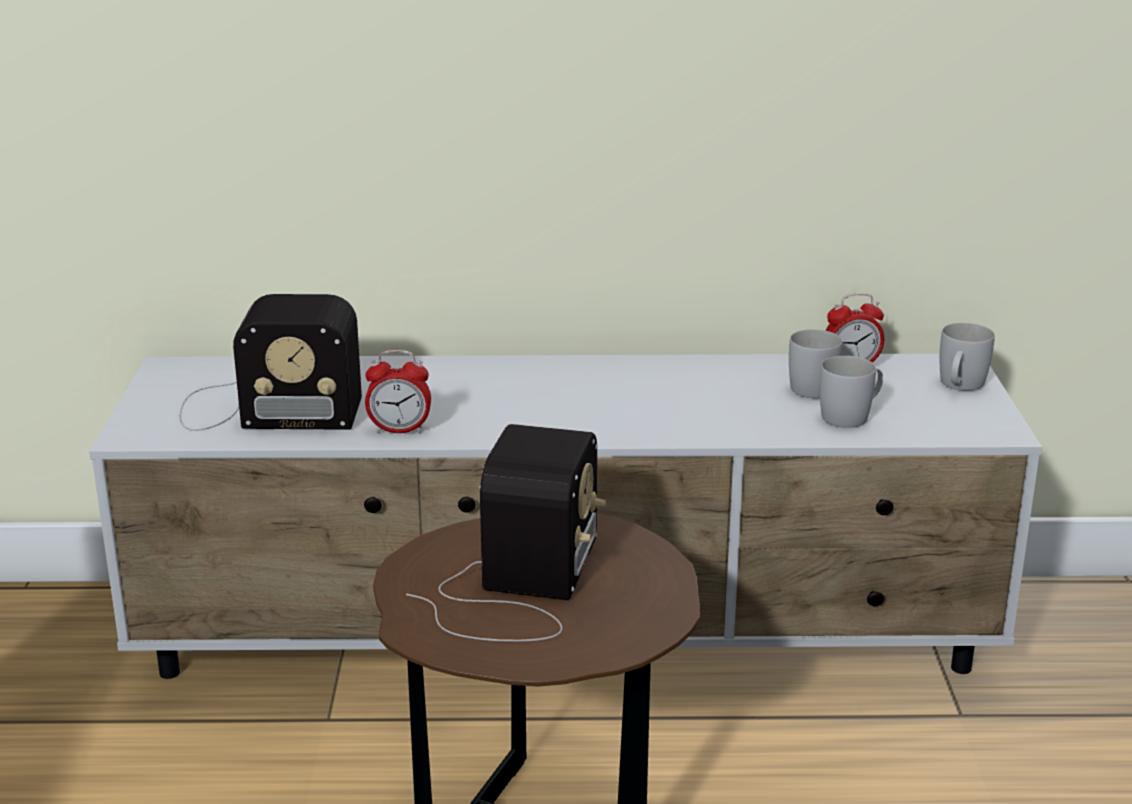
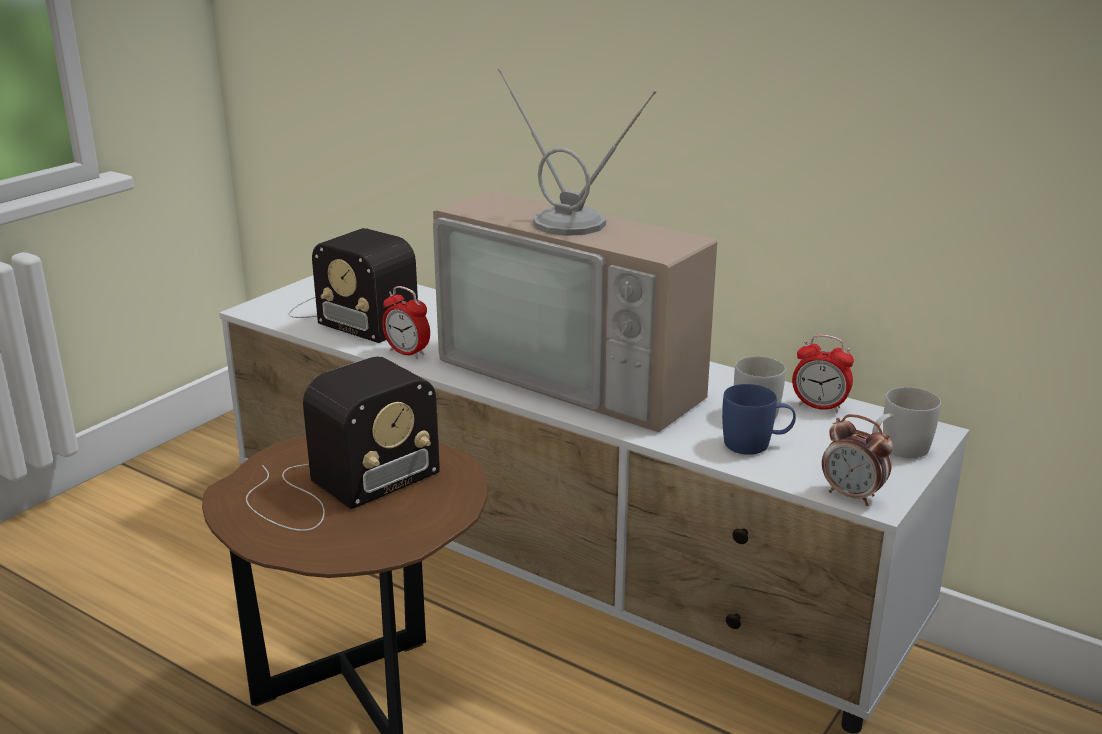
camera: 35 degrees right, 0 degrees up
white mug [820,356,883,428] -> blue mug [722,384,796,455]
none -> television [433,68,717,432]
none -> alarm clock [822,414,893,506]

